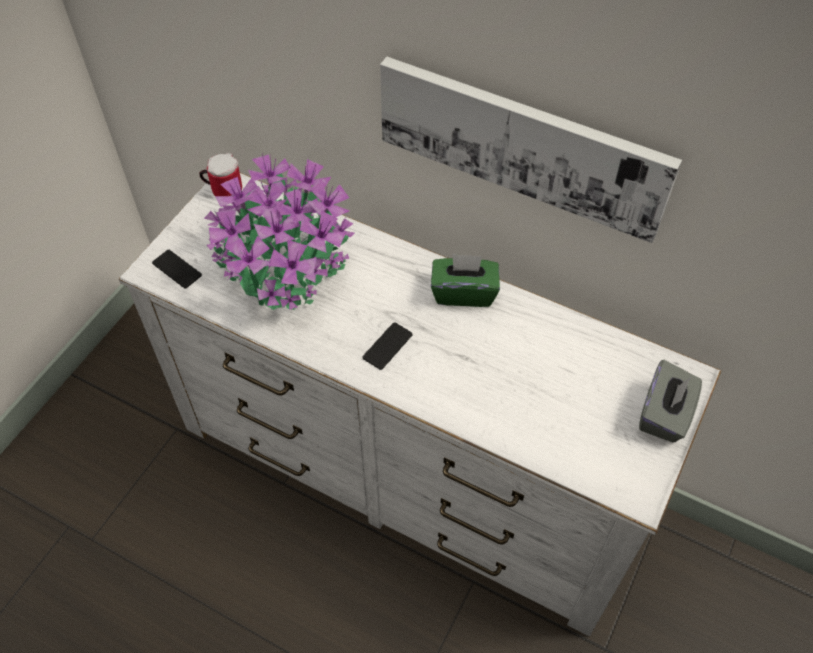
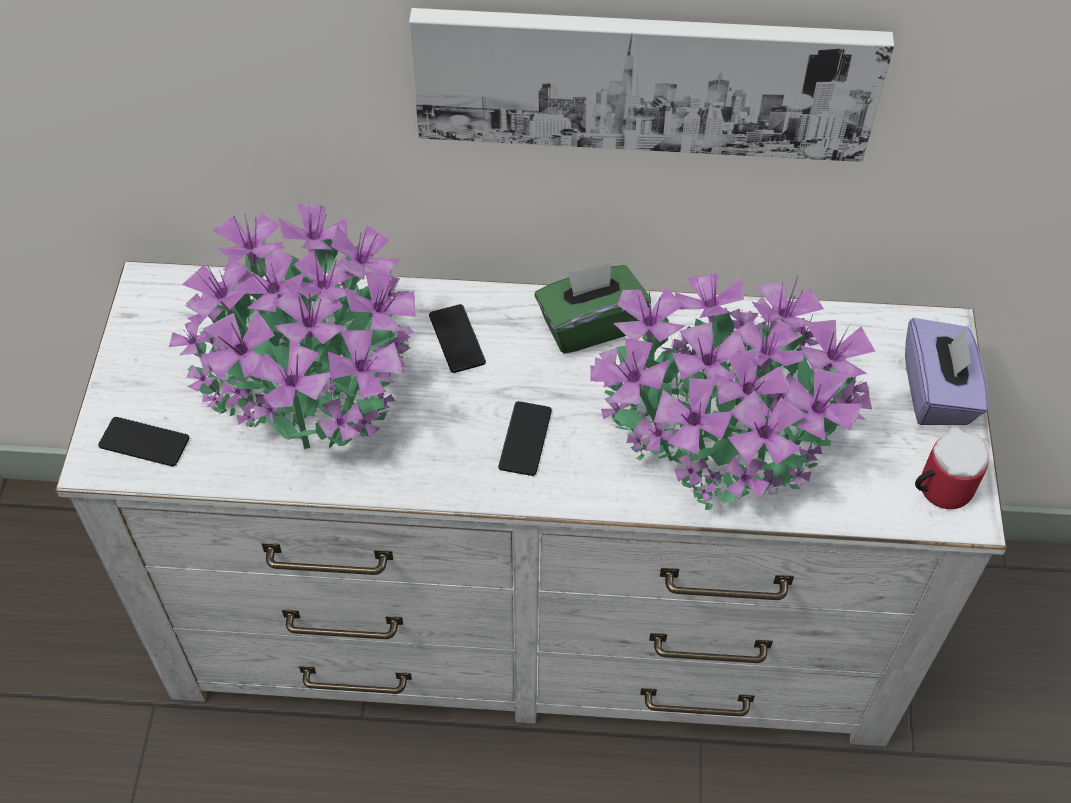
camera: 25 degrees left, 0 degrees up
mug [199,153,242,196] -> mug moved to [915,427,989,509]
grey tissue box [639,360,702,442] -> purple tissue box [905,318,988,425]
none -> phone [429,304,486,373]
none -> potted plant [590,274,875,510]

